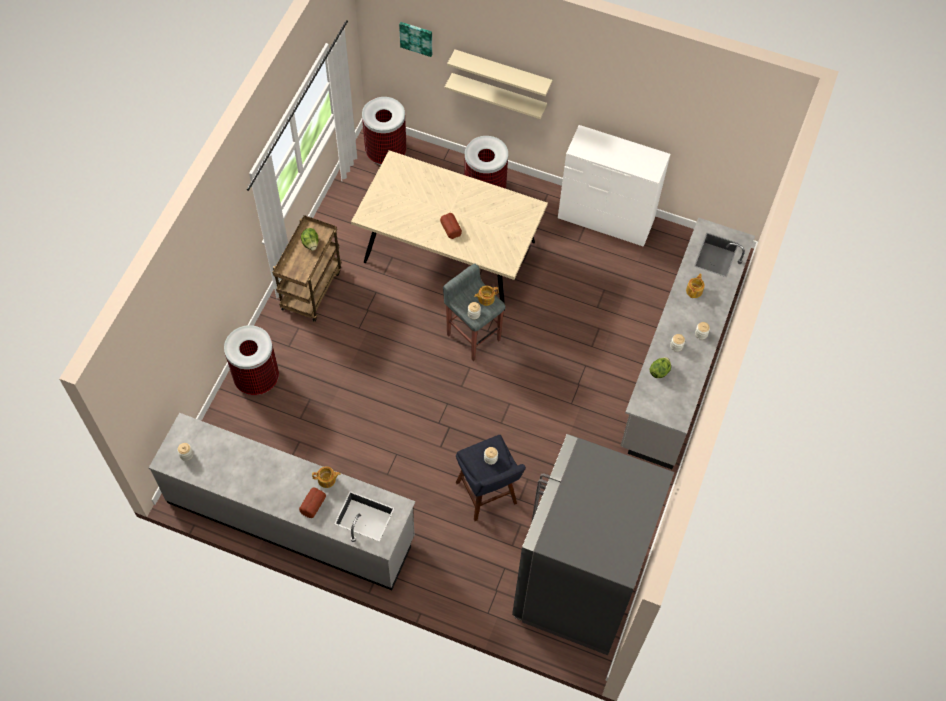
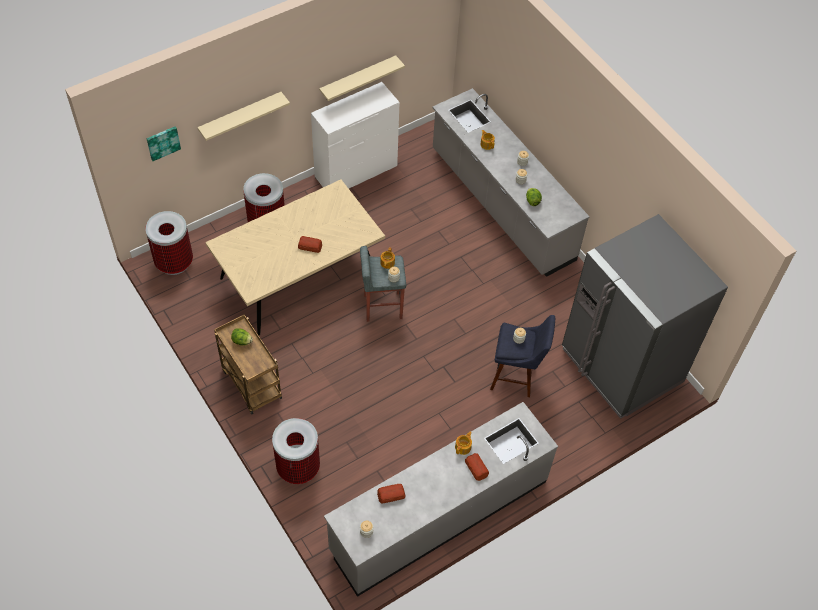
camera: 55 degrees left, 5 degrees down
beige shelf [445,73,547,119] -> beige shelf moved to [319,55,405,101]
none -> bread [377,484,405,504]

